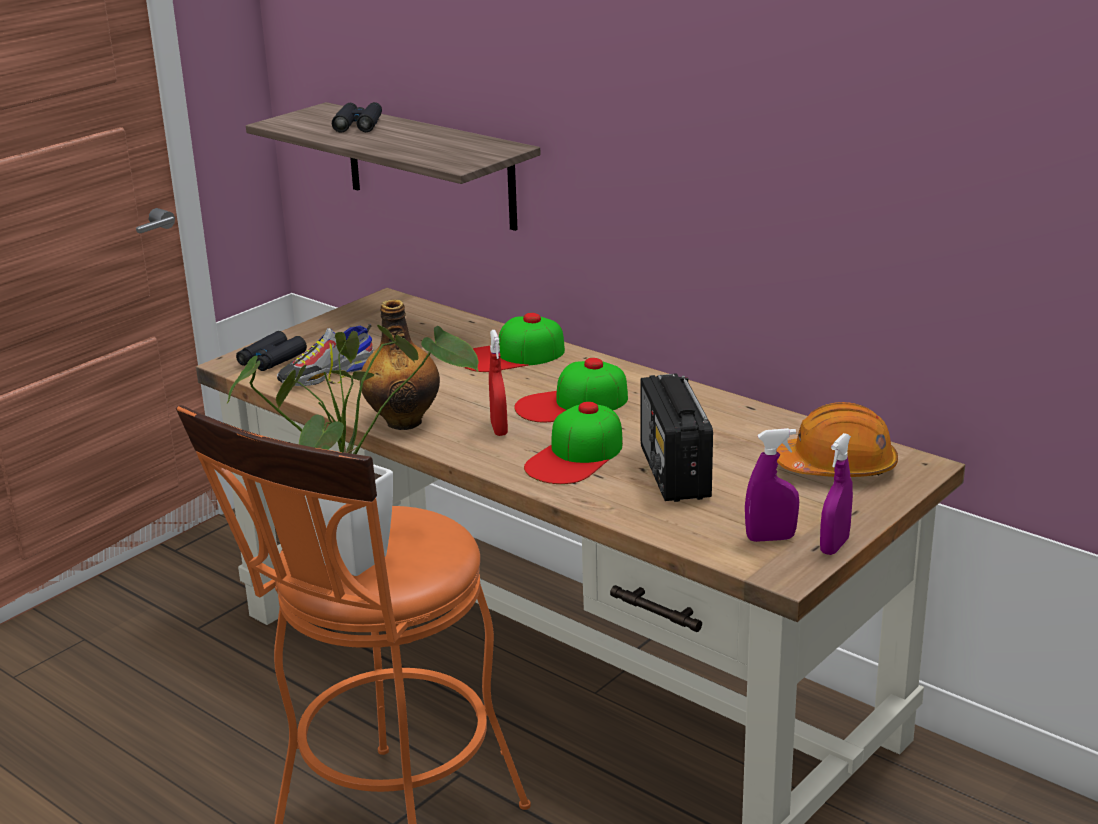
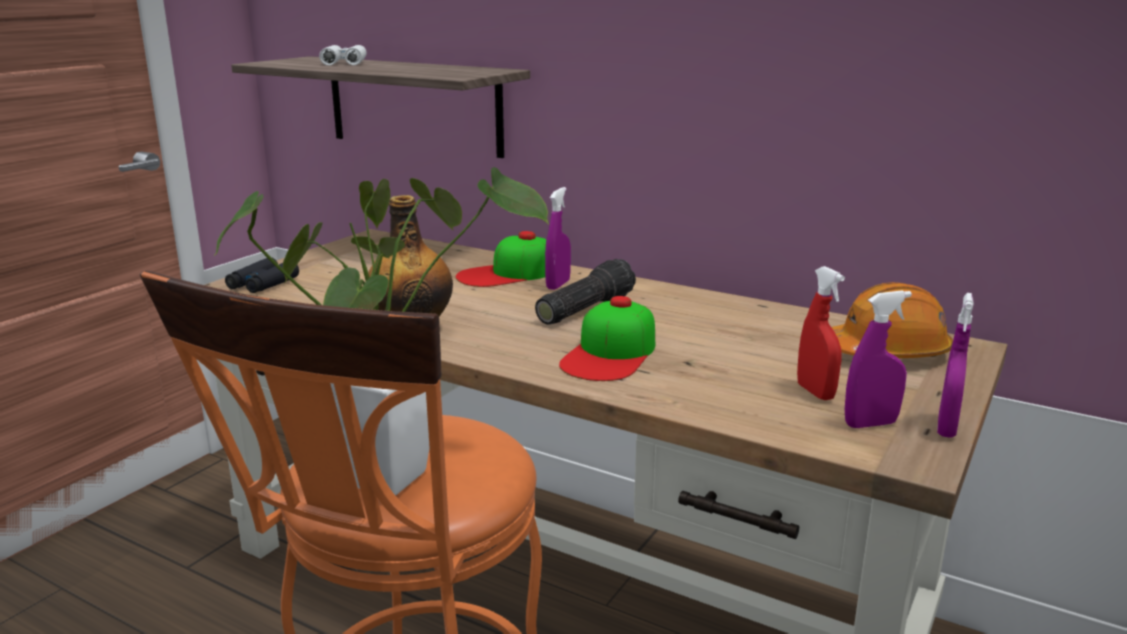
camera: 10 degrees left, 5 degrees down
shoe [277,324,373,386] -> none
black binoculars [332,102,382,133] -> white binoculars [319,45,367,66]
red spray bottle [489,330,508,436] -> red spray bottle moved to [797,266,845,400]
cap [514,358,628,422] -> flashlight [535,259,636,325]
radio [641,373,713,502] -> none
none -> purple spray bottle [545,187,571,290]

